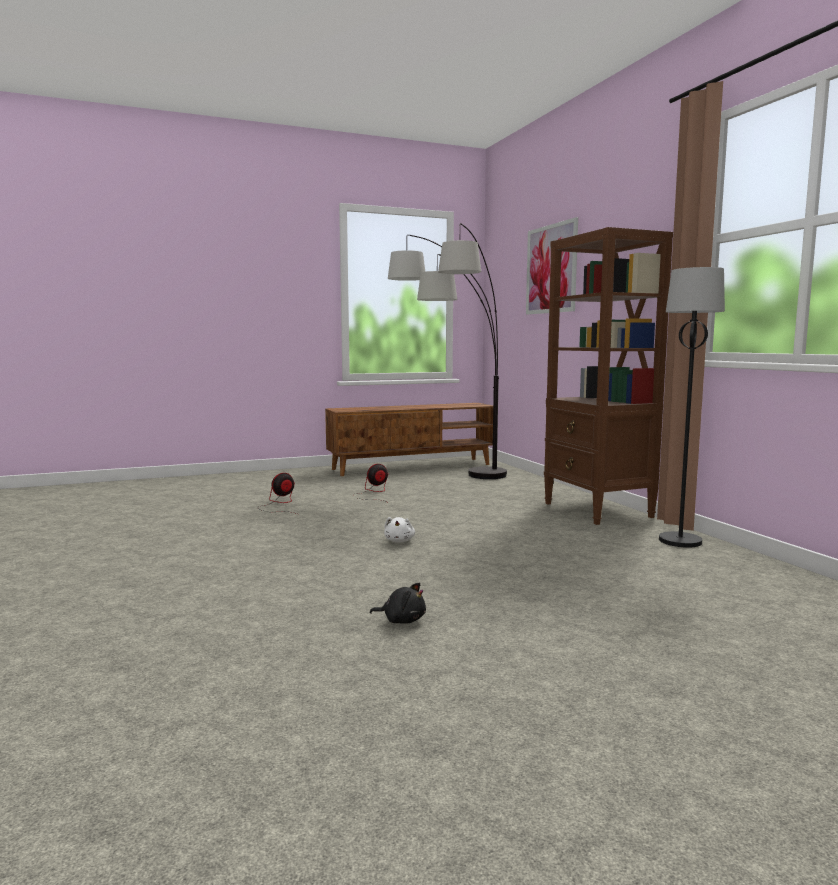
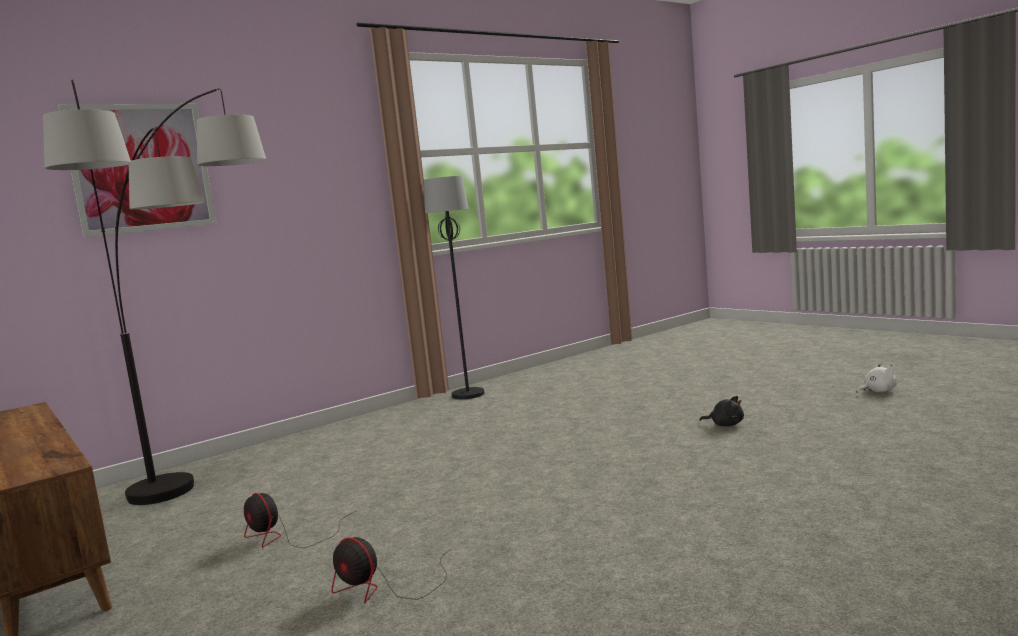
camera: 105 degrees left, 0 degrees up
black plush toy [370,583,426,624] -> black plush toy turned 120 degrees clockwise [699,396,744,426]
white plush toy [384,517,415,543] -> white plush toy moved to [856,363,897,393]
brown bookcase [544,227,673,525] -> none

